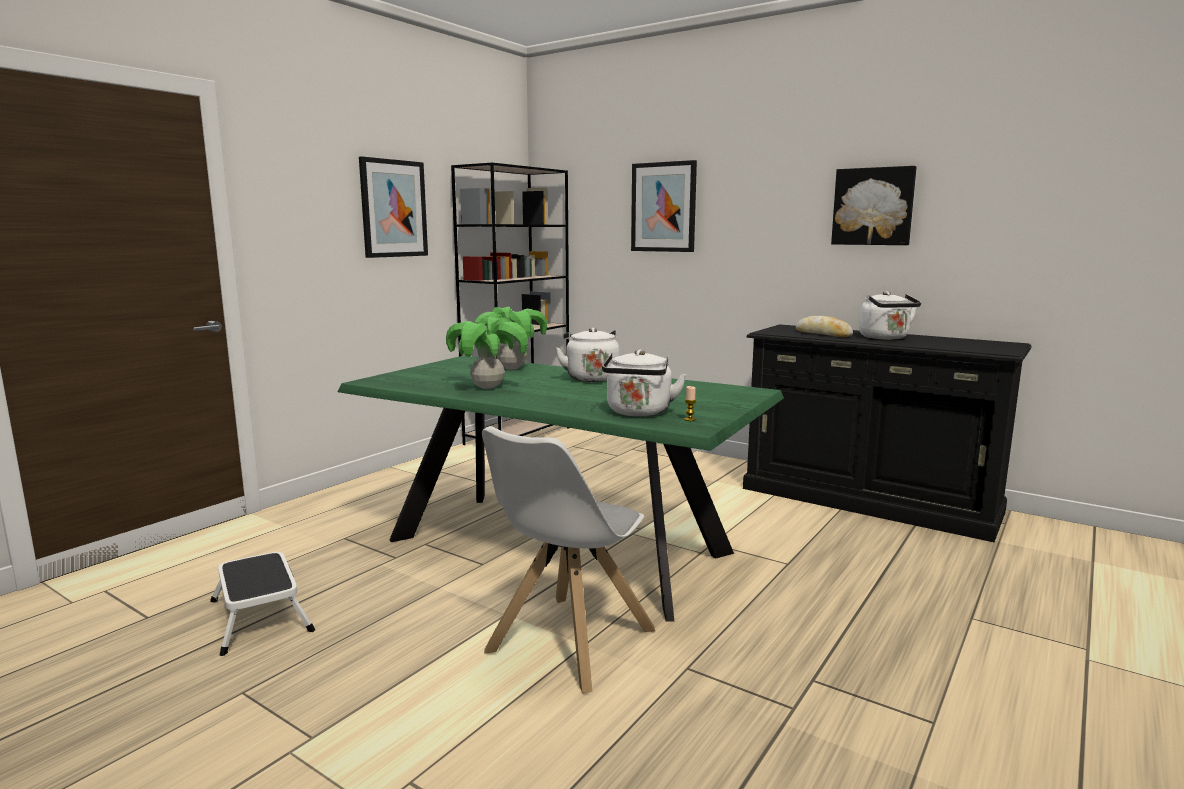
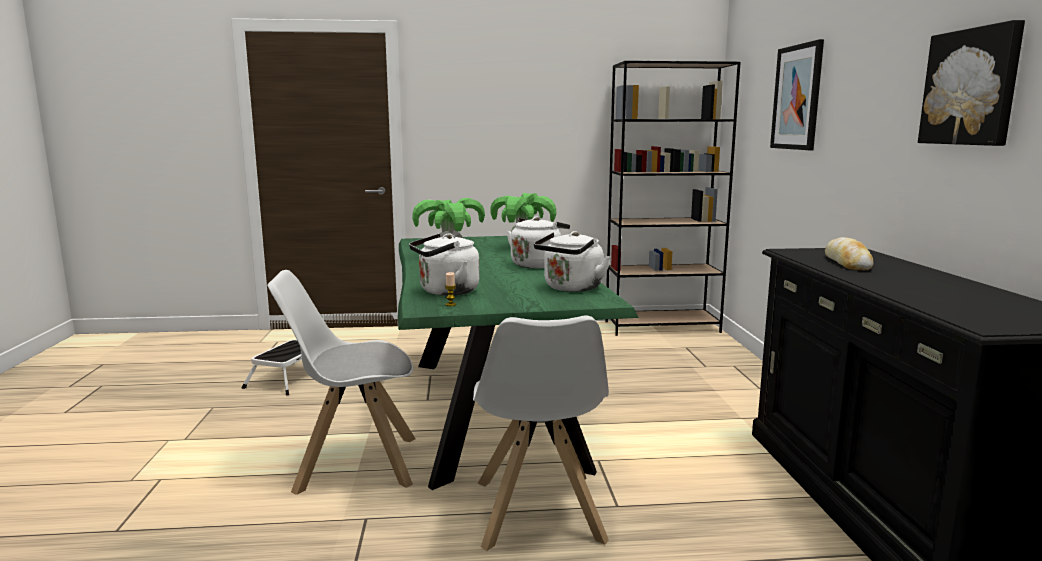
camera: 50 degrees right, 0 degrees up
picture [359,156,428,258] -> none
white kettle [859,291,921,340] -> white kettle moved to [534,231,611,292]
none -> chair [473,315,609,551]

